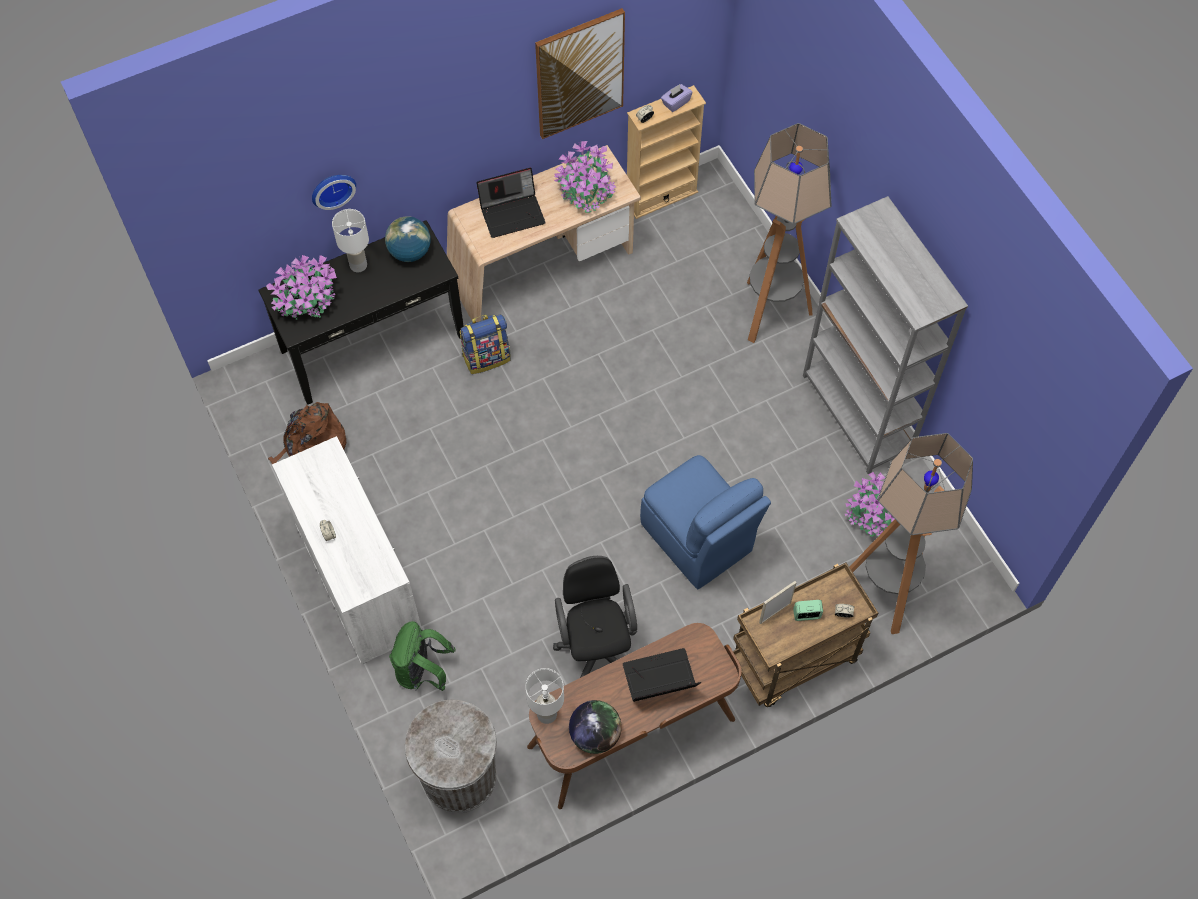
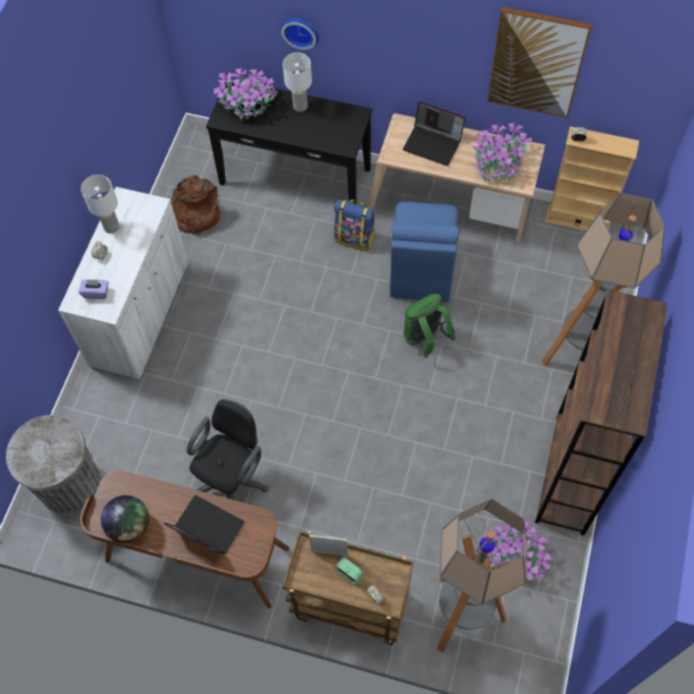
camera: 45 degrees right, 0 degrees up
globe [385,216,431,262] -> none
green backpack [389,621,456,691] -> green backpack moved to [404,294,456,358]
white table lamp [525,668,564,724] -> white table lamp moved to [81,175,120,233]
blue chair [640,455,771,589] -> blue chair moved to [390,202,459,302]
purple tissue box [661,84,693,112] -> purple tissue box moved to [78,279,108,299]
grey bookcase [803,196,968,474] -> brown bookcase [535,290,668,536]

